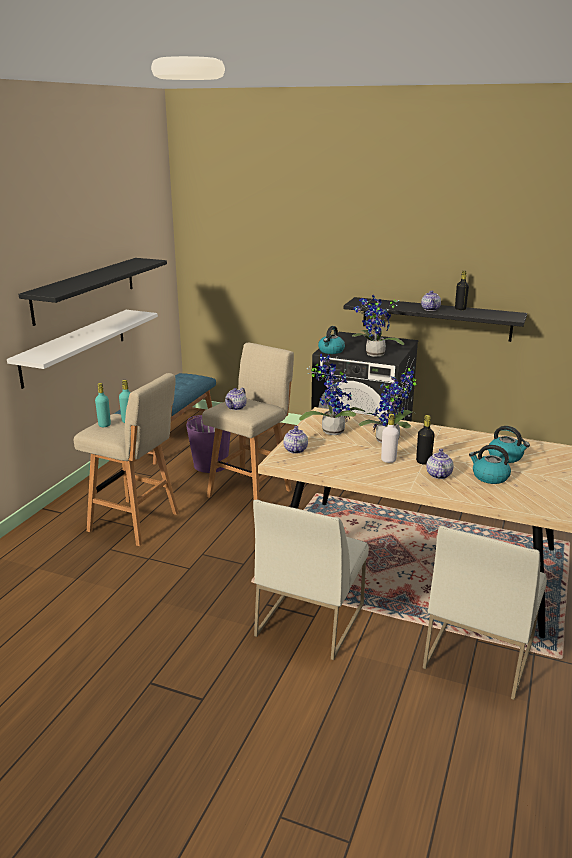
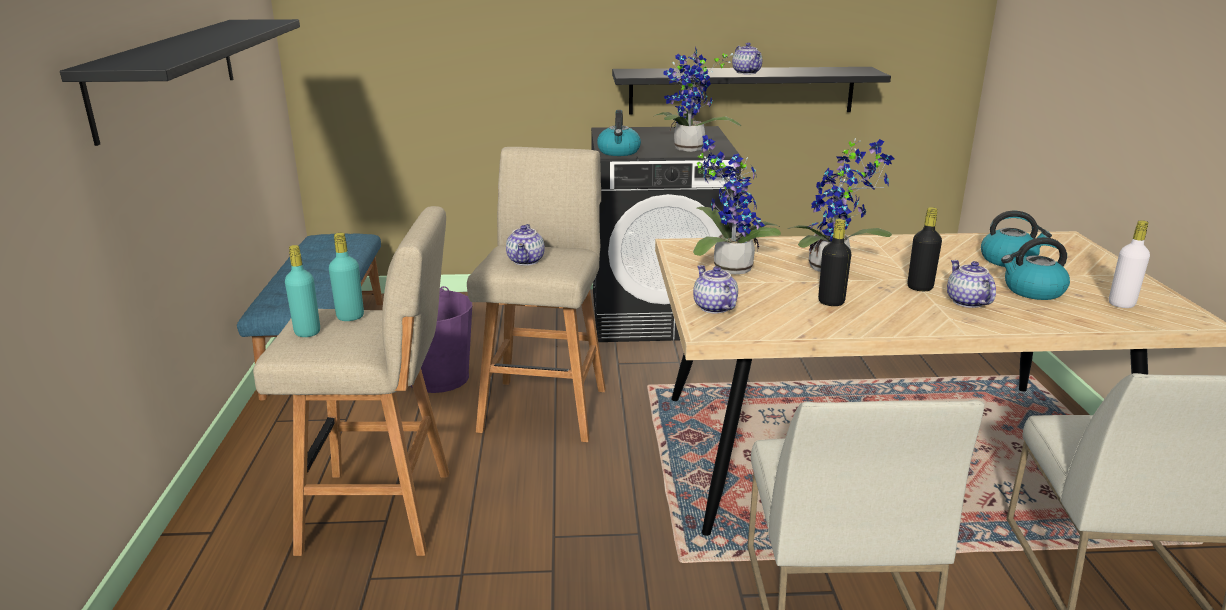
camera: 25 degrees left, 0 degrees up
white shelf [7,310,158,389] -> none
white bottle [381,414,399,463] -> white bottle moved to [1109,220,1150,308]
black bottle [455,271,469,310] -> black bottle moved to [818,219,851,306]

